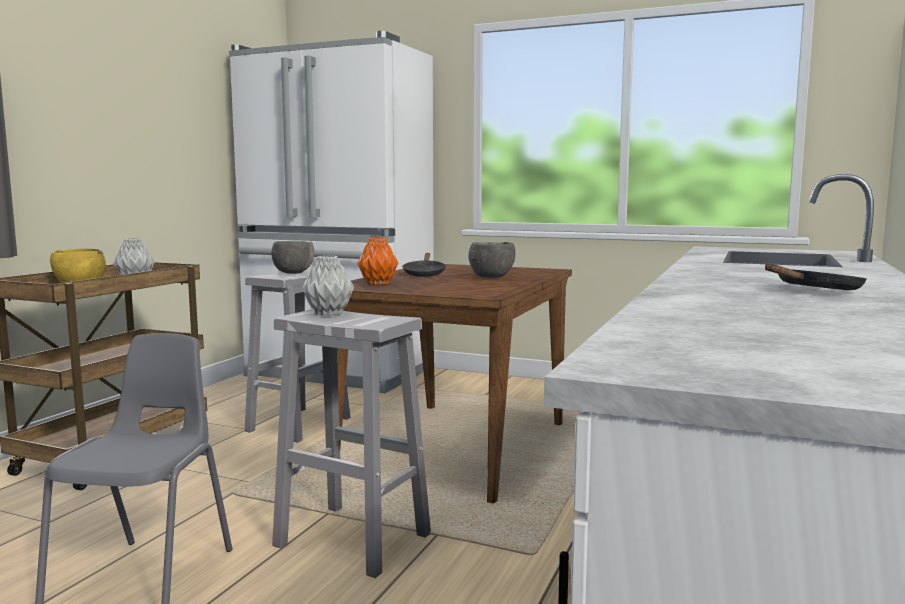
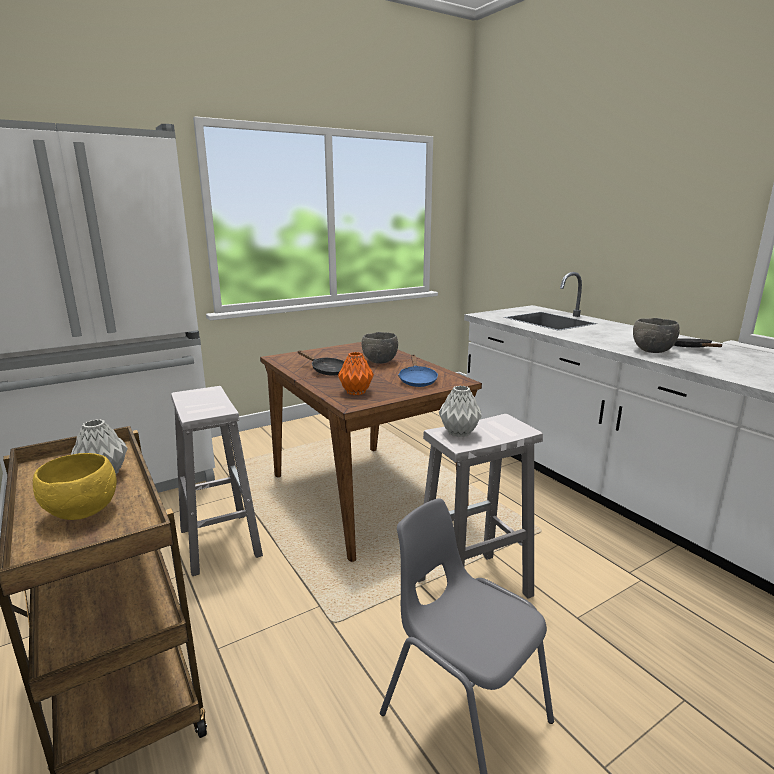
camera: 55 degrees left, 10 degrees up
grey bowl [271,241,315,274] -> grey bowl moved to [633,318,680,353]
none -> blue frying pan [398,355,438,387]

